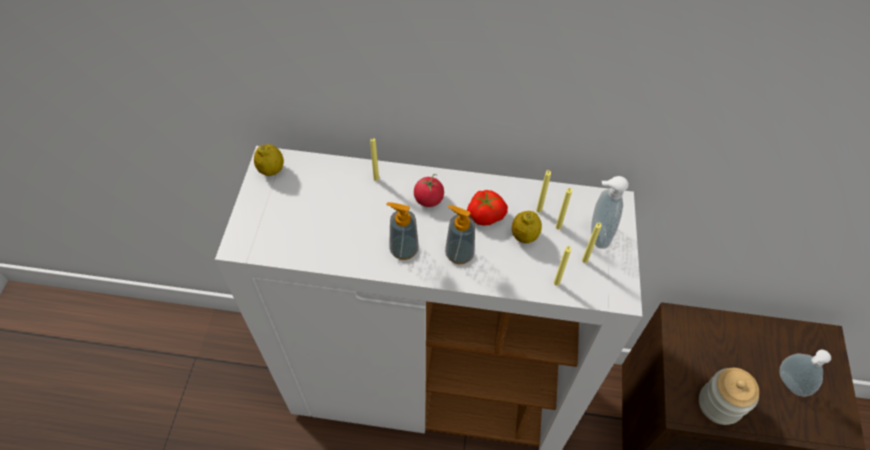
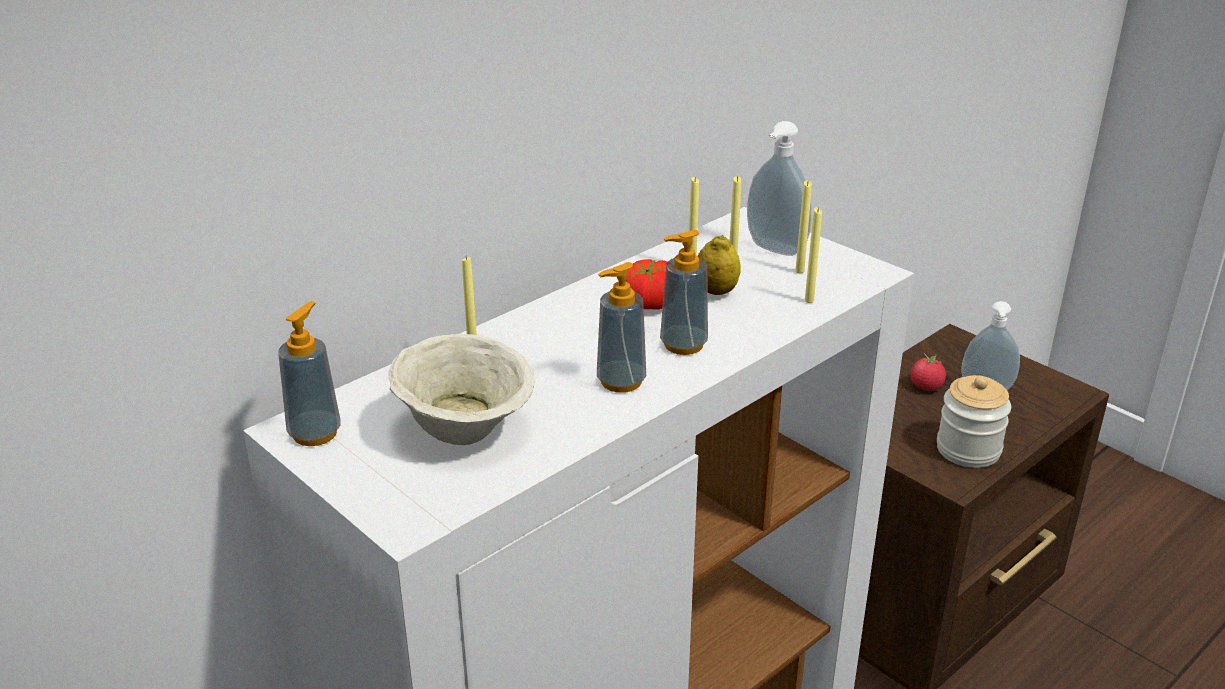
camera: 50 degrees left, 25 degrees down
lemon [254,144,284,176] -> soap dispenser [278,301,341,446]
tomato [414,174,444,207] -> tomato moved to [910,353,946,391]
none -> beige bowl [388,334,535,445]

